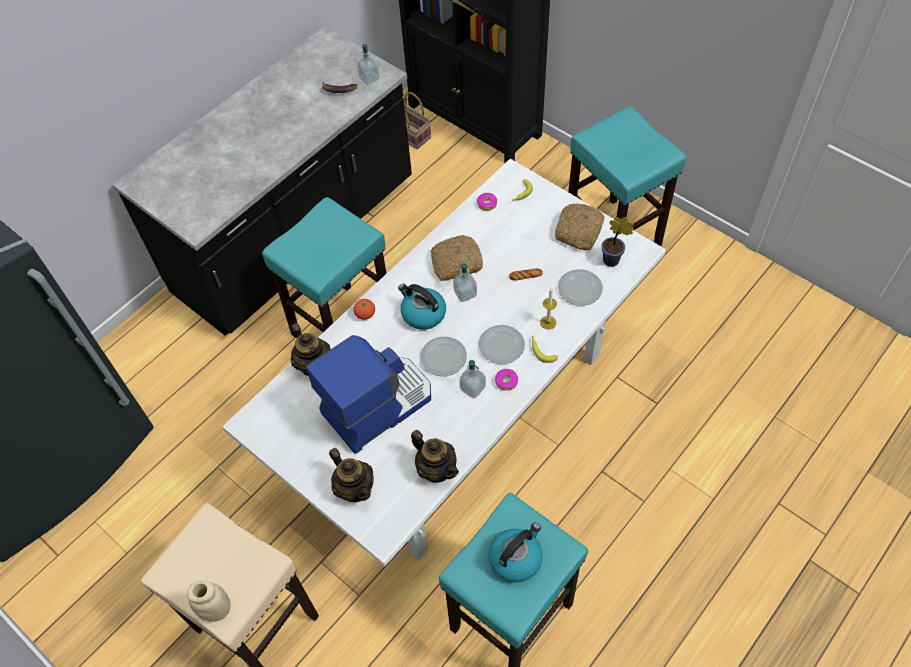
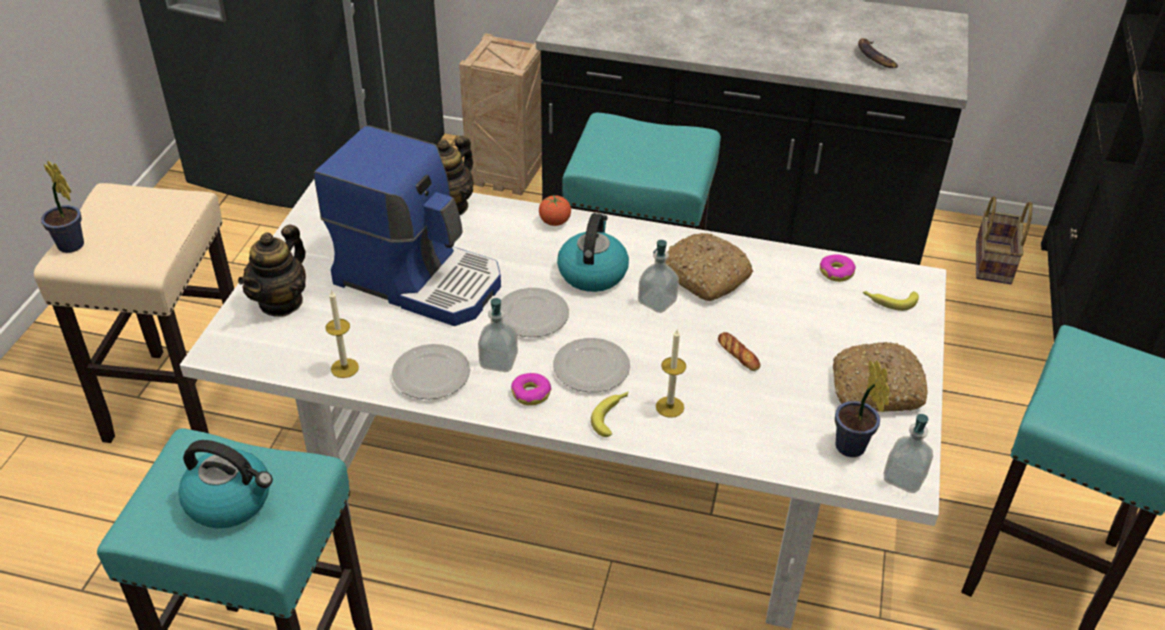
camera: 60 degrees right, 15 degrees down
beige jar [187,581,231,622] -> potted plant [41,160,84,253]
soap dispenser [357,44,379,85] -> soap dispenser moved to [884,414,933,493]
teapot [411,430,459,483] -> candle [326,290,359,378]
plate [558,269,603,306] -> plate moved to [392,344,470,399]
none -> crate [459,33,543,196]

